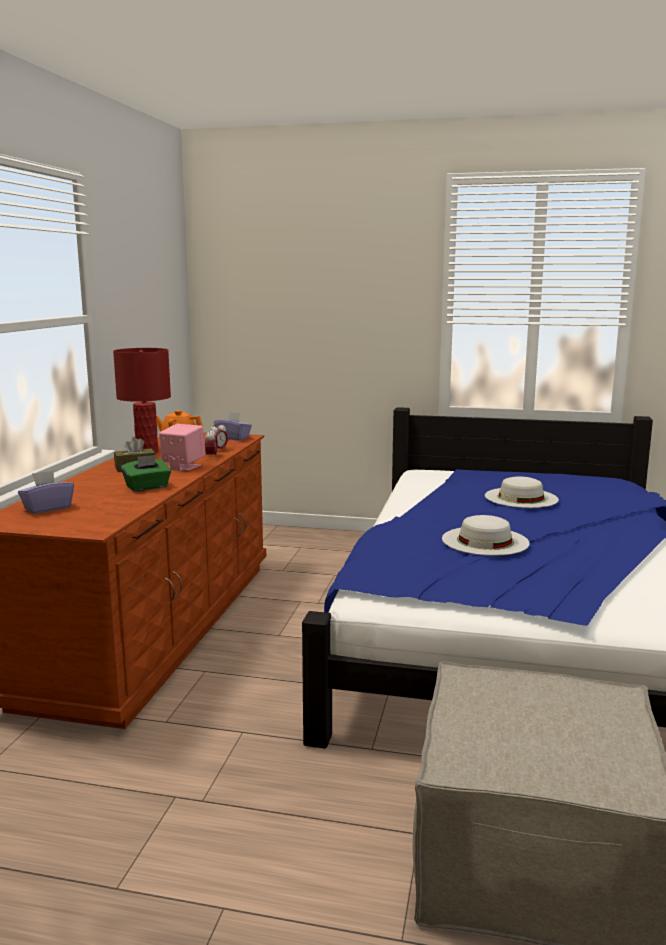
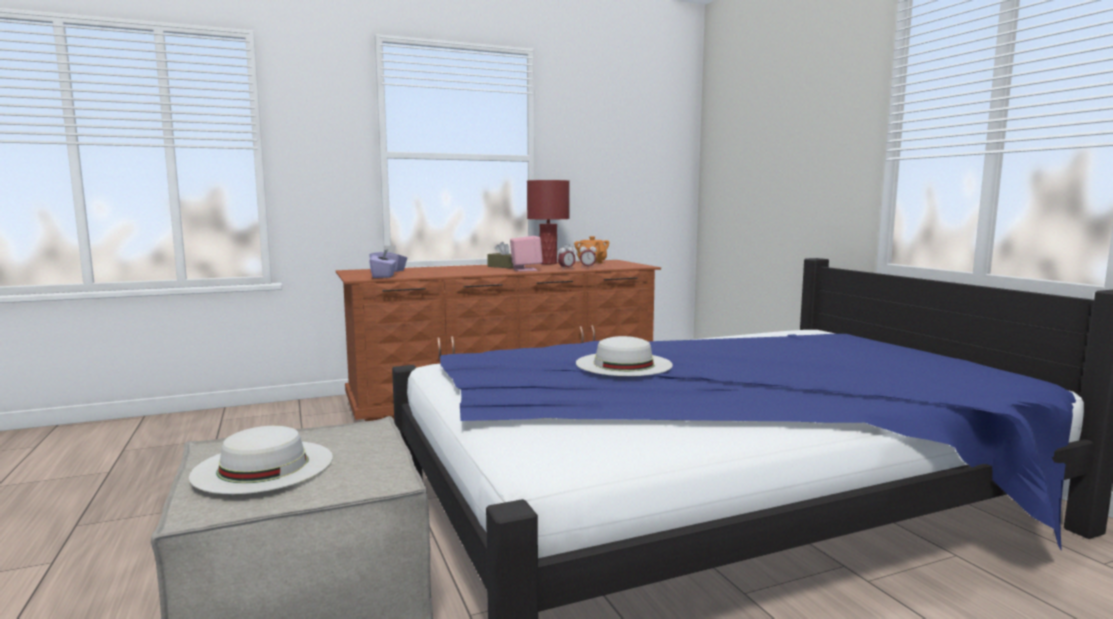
camera: 55 degrees right, 5 degrees down
green tissue box [121,455,171,491] -> none
purple tissue box [214,412,252,441] -> purple tissue box moved to [369,249,396,278]
white hat [485,476,559,508] -> white hat moved to [189,426,333,494]

